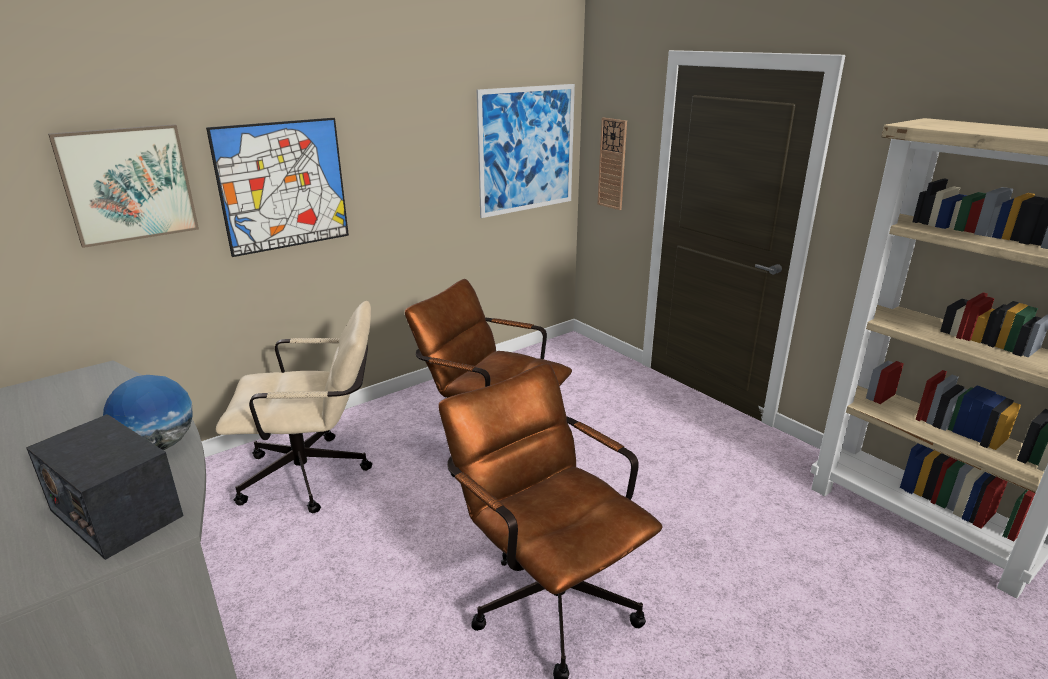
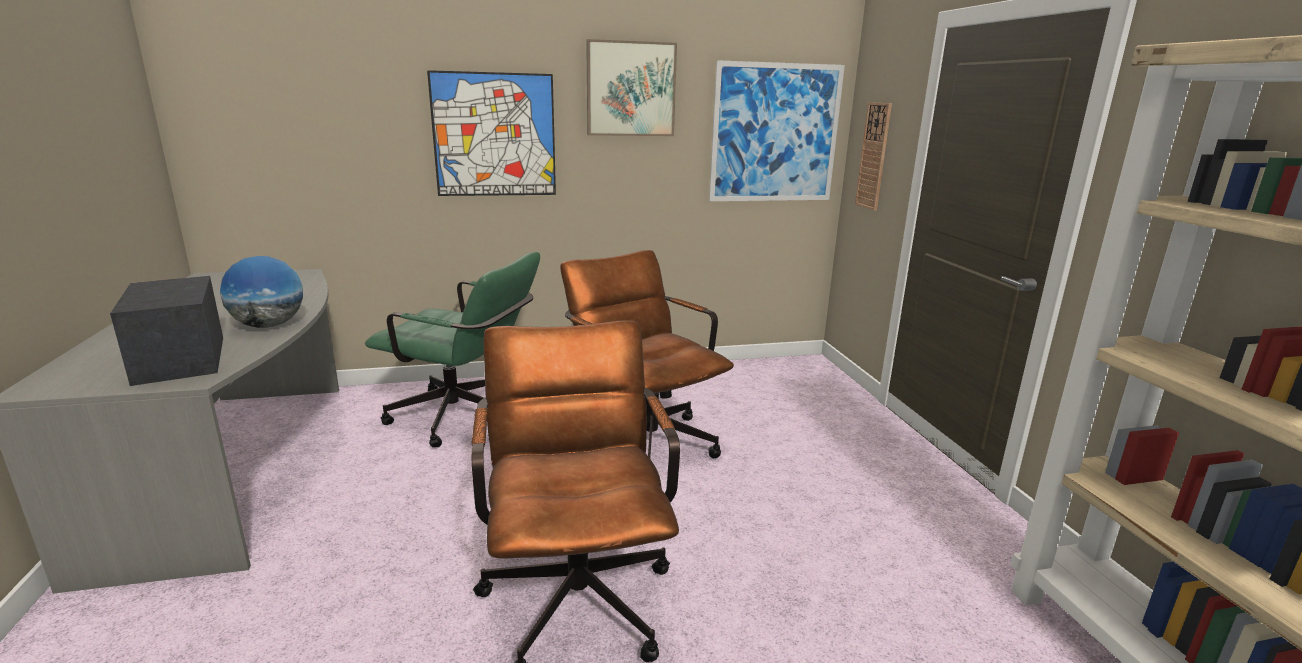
camera: 25 degrees right, 5 degrees down
picture [48,124,199,248] -> picture moved to [586,39,677,136]
beige office chair [216,301,373,513] -> green office chair [365,252,540,448]

